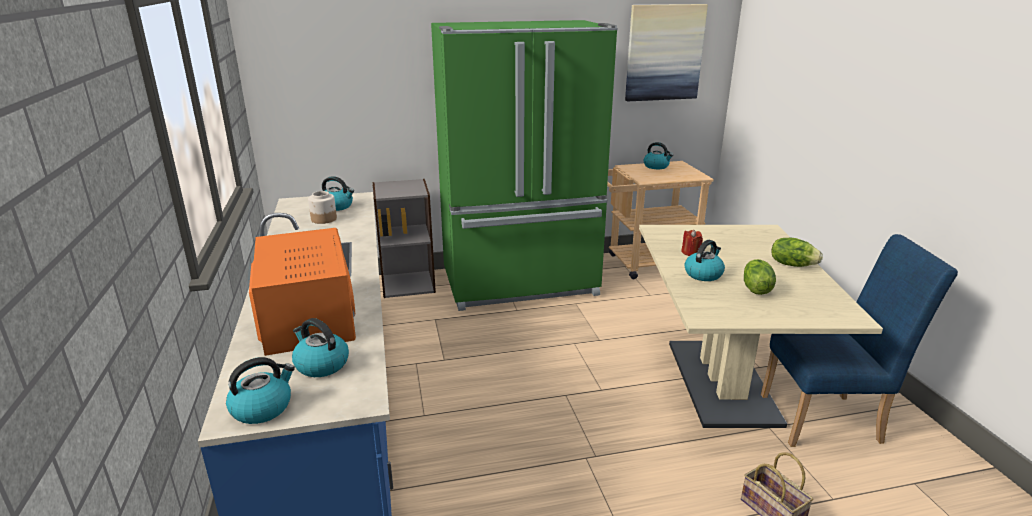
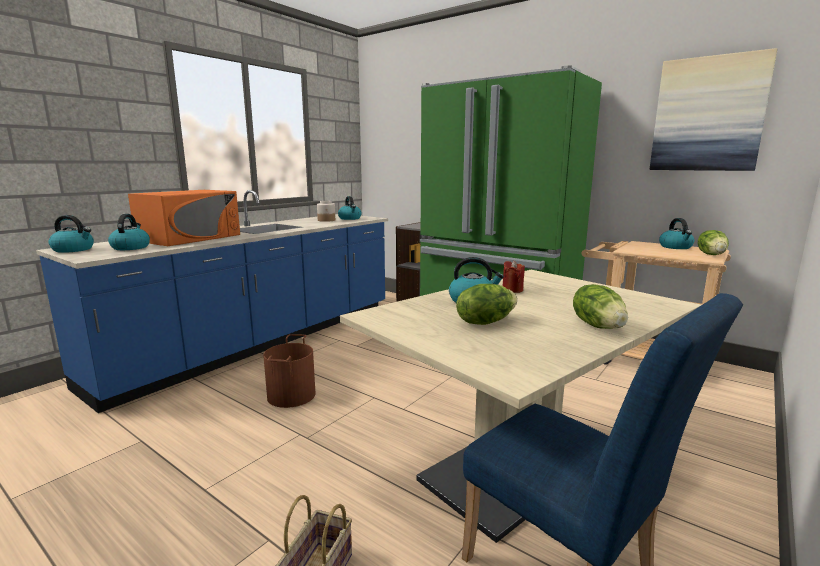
camera: 50 degrees right, 10 degrees down
none -> brown bucket [263,334,316,408]
none -> lettuce [698,230,729,255]

